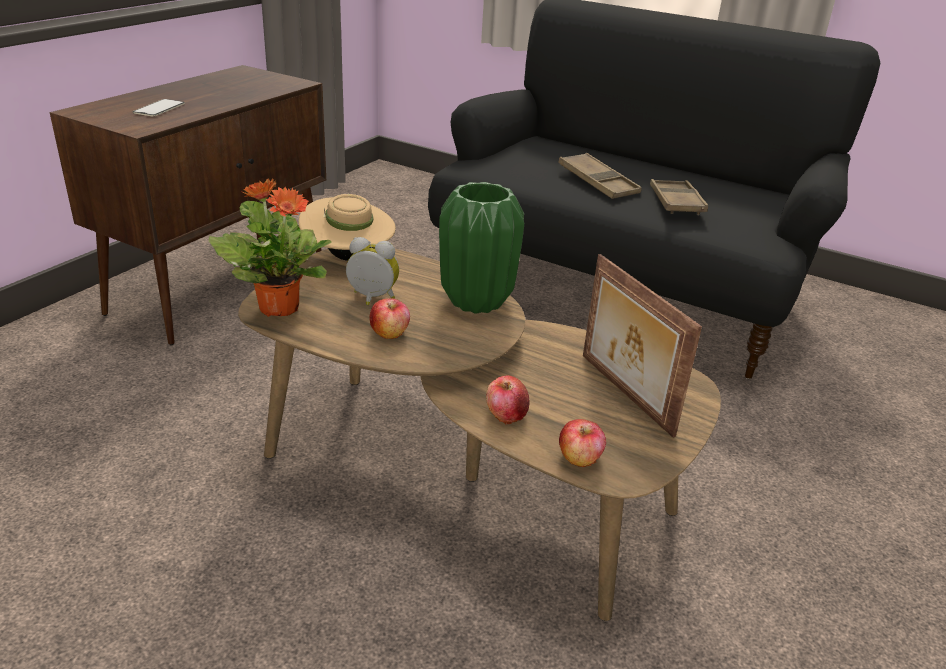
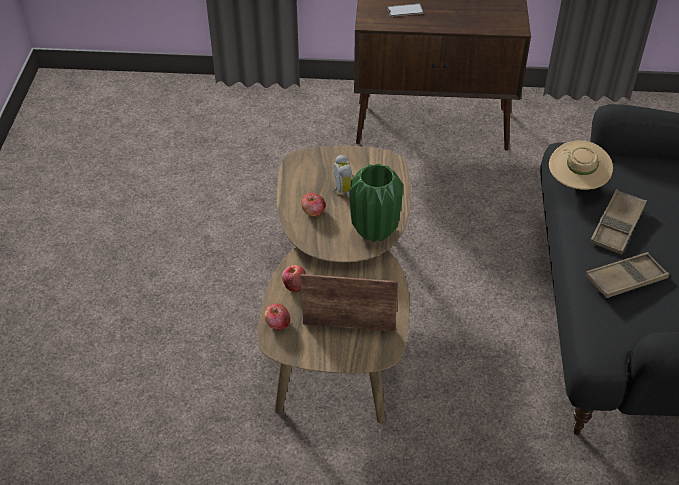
camera: 65 degrees right, 15 degrees up
potted plant [208,178,332,317] -> none
beige hat [299,194,396,261] -> beige hat moved to [549,140,613,190]
picture frame [583,254,702,438] -> picture frame turned 60 degrees clockwise [301,274,398,332]

